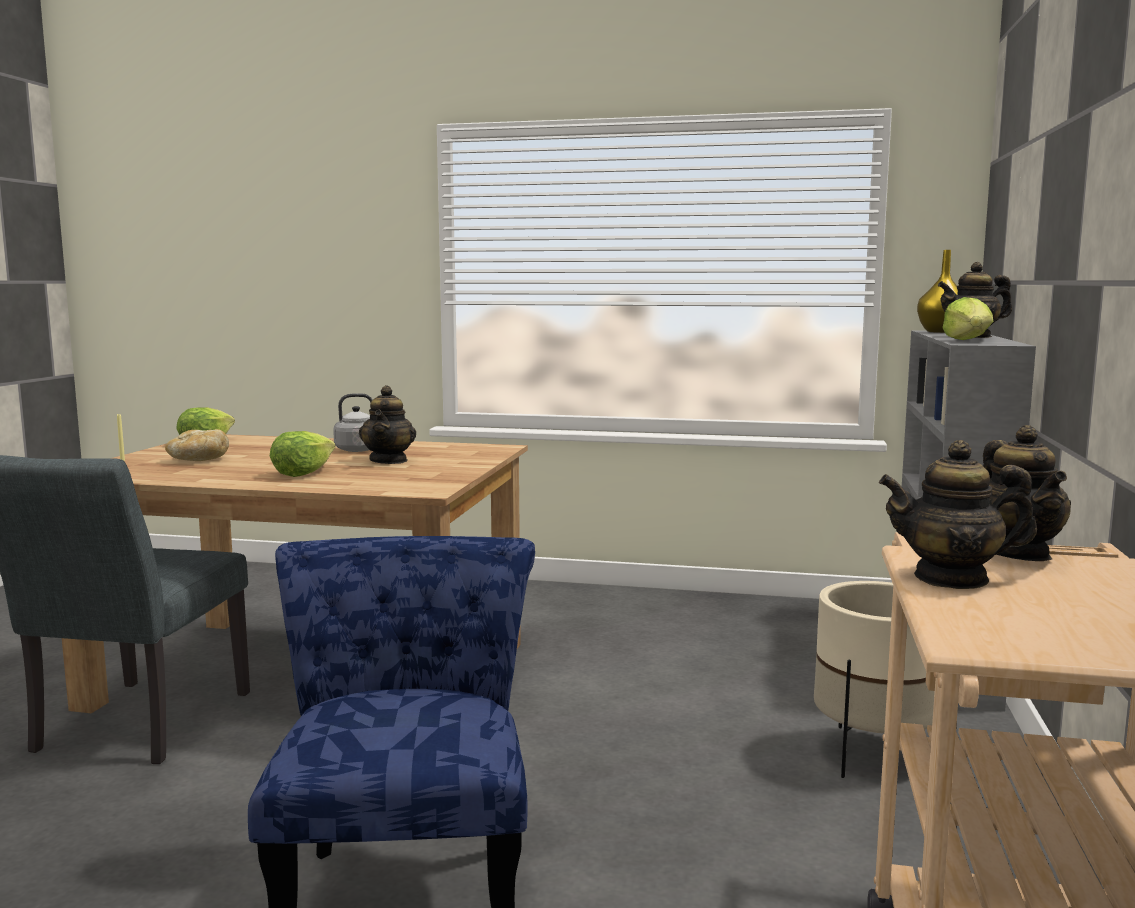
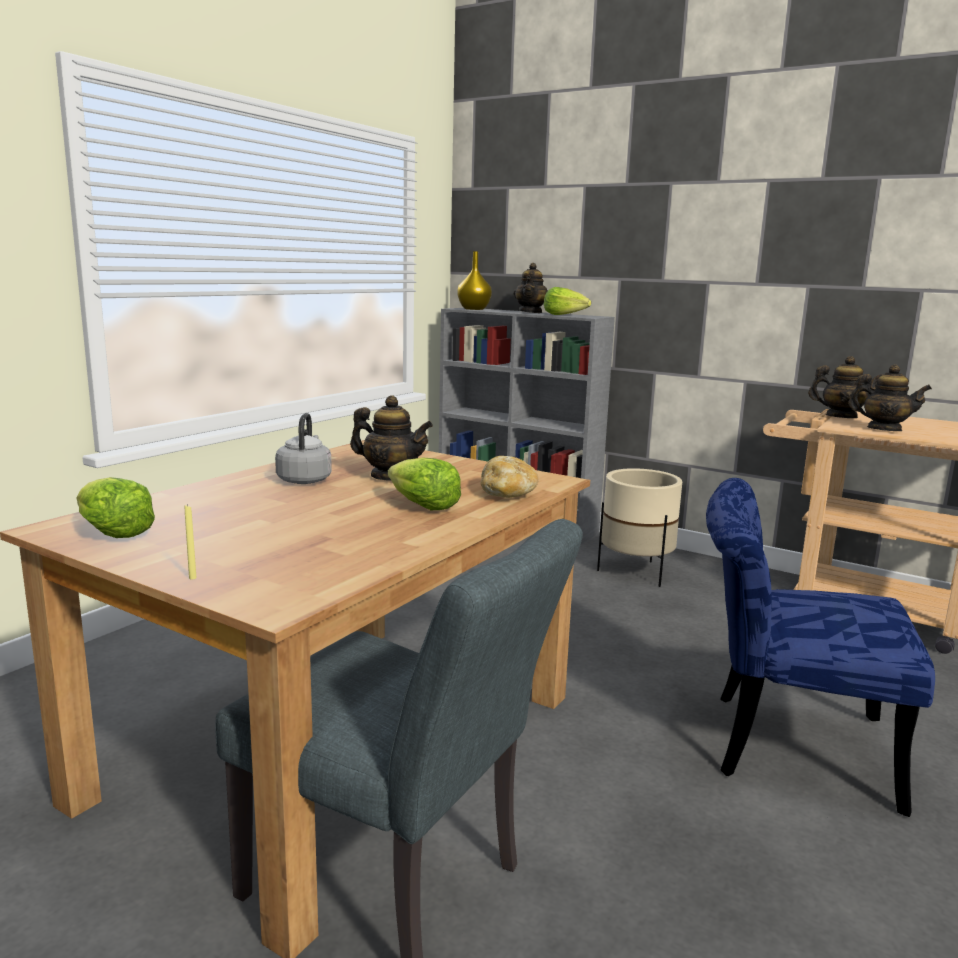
camera: 70 degrees left, 5 degrees up
bread [165,429,229,461] -> bread moved to [481,456,539,498]
teapot [879,440,1037,589] -> teapot turned 90 degrees counterclockwise [848,365,932,431]

